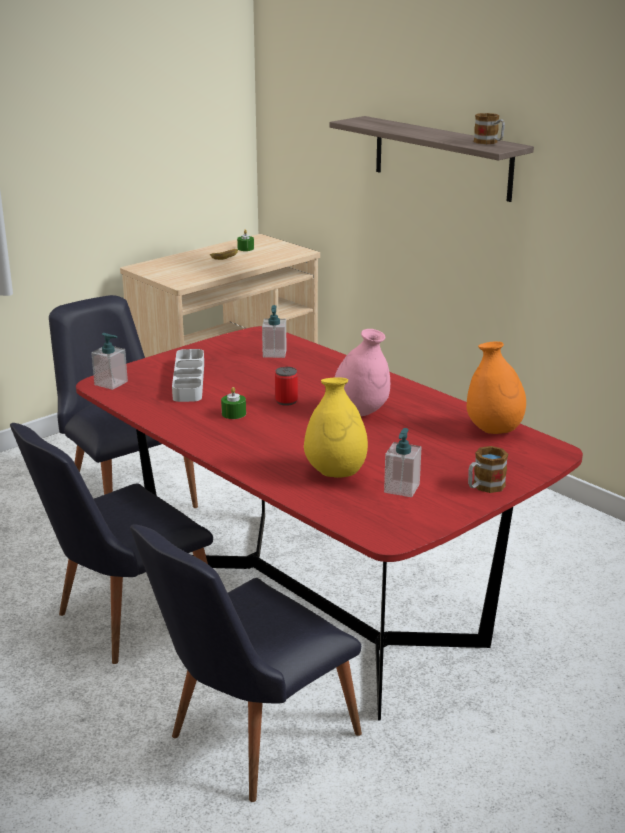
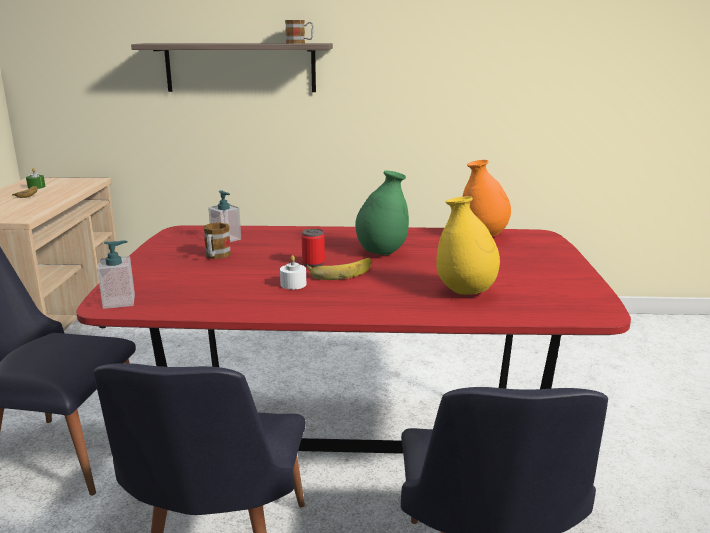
camera: 45 degrees left, 5 degrees down
grey tray [172,349,204,402] -> none
green candle [221,387,246,419] -> white candle [280,255,306,290]
pink vase [334,329,390,416] -> green vase [355,170,409,255]
soap dispenser [384,428,421,497] -> none
mug [468,446,508,493] -> mug moved to [203,223,231,259]
none -> banana [307,258,371,280]

